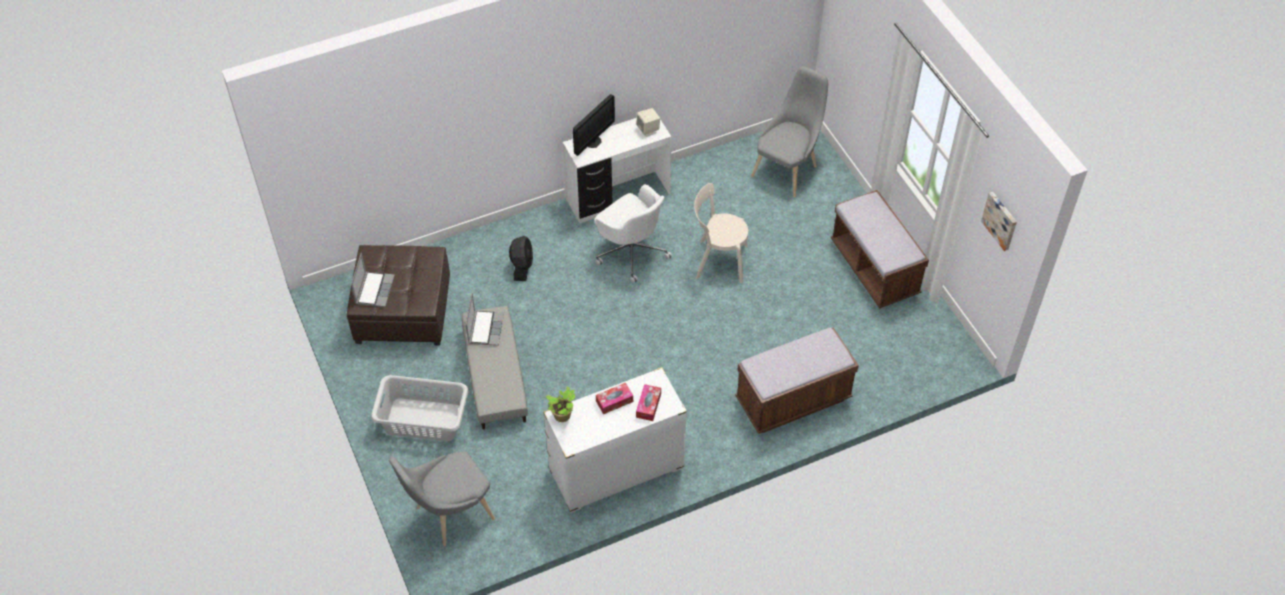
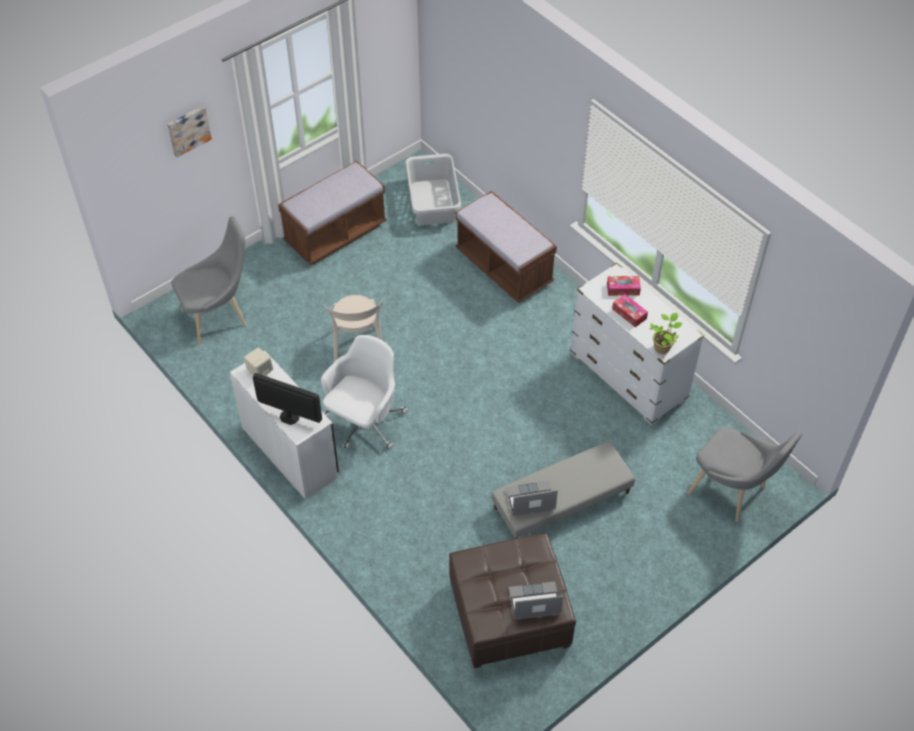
camera: 105 degrees left, 0 degrees up
grey laundry basket [371,375,469,441] -> grey laundry basket moved to [405,154,461,225]
black fan [509,236,533,281] -> none
grey chair [751,66,828,197] -> grey chair turned 135 degrees clockwise [171,216,247,345]
picture [981,192,1017,251] -> picture moved to [167,106,212,157]

